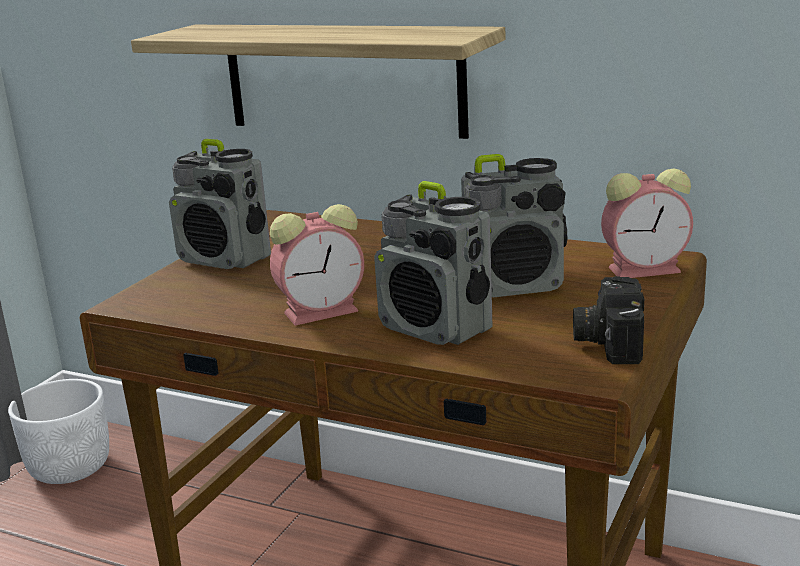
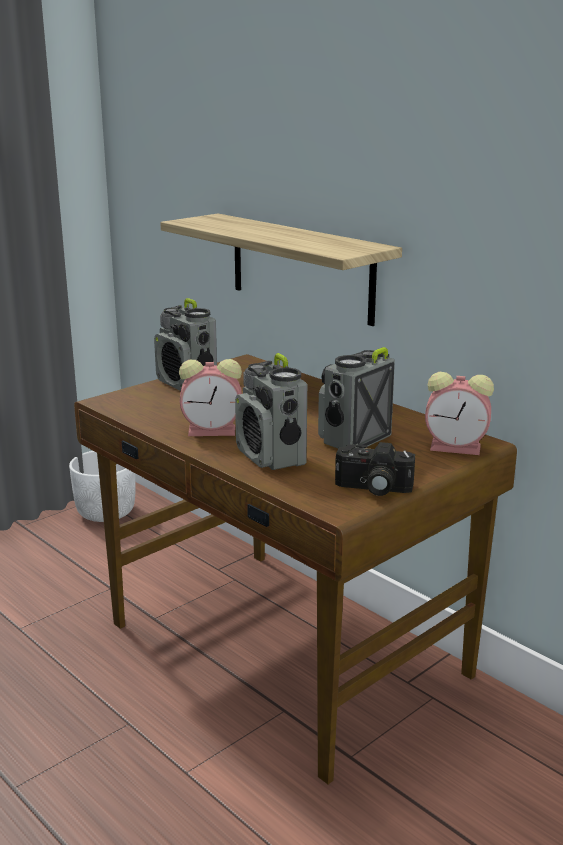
camera: 20 degrees right, 0 degrees up
radio [461,154,568,297] -> radio turned 120 degrees clockwise [318,347,395,448]
camera [573,276,644,364] -> camera turned 105 degrees counterclockwise [335,442,415,496]

